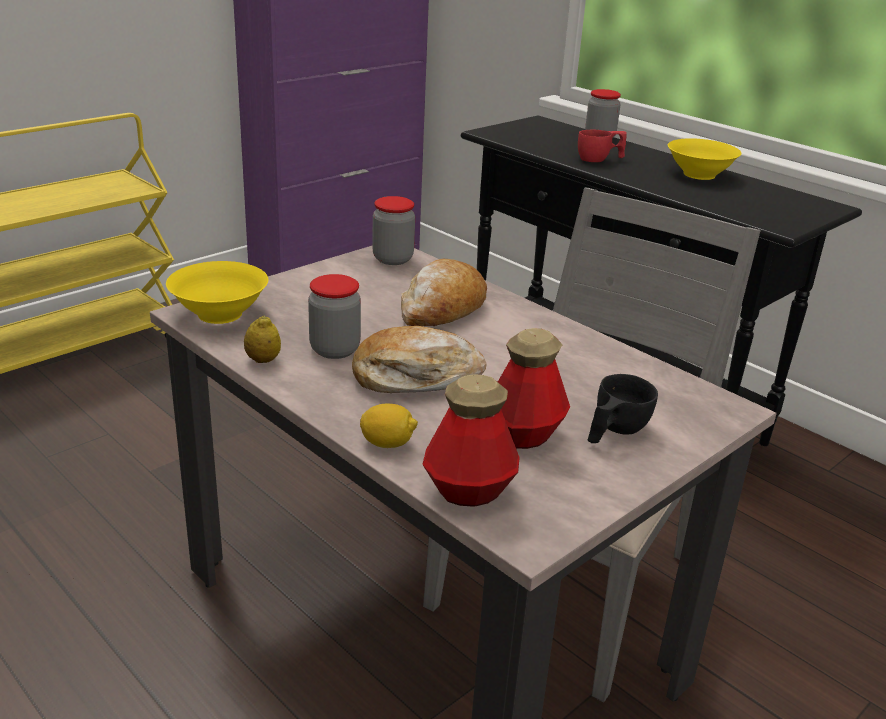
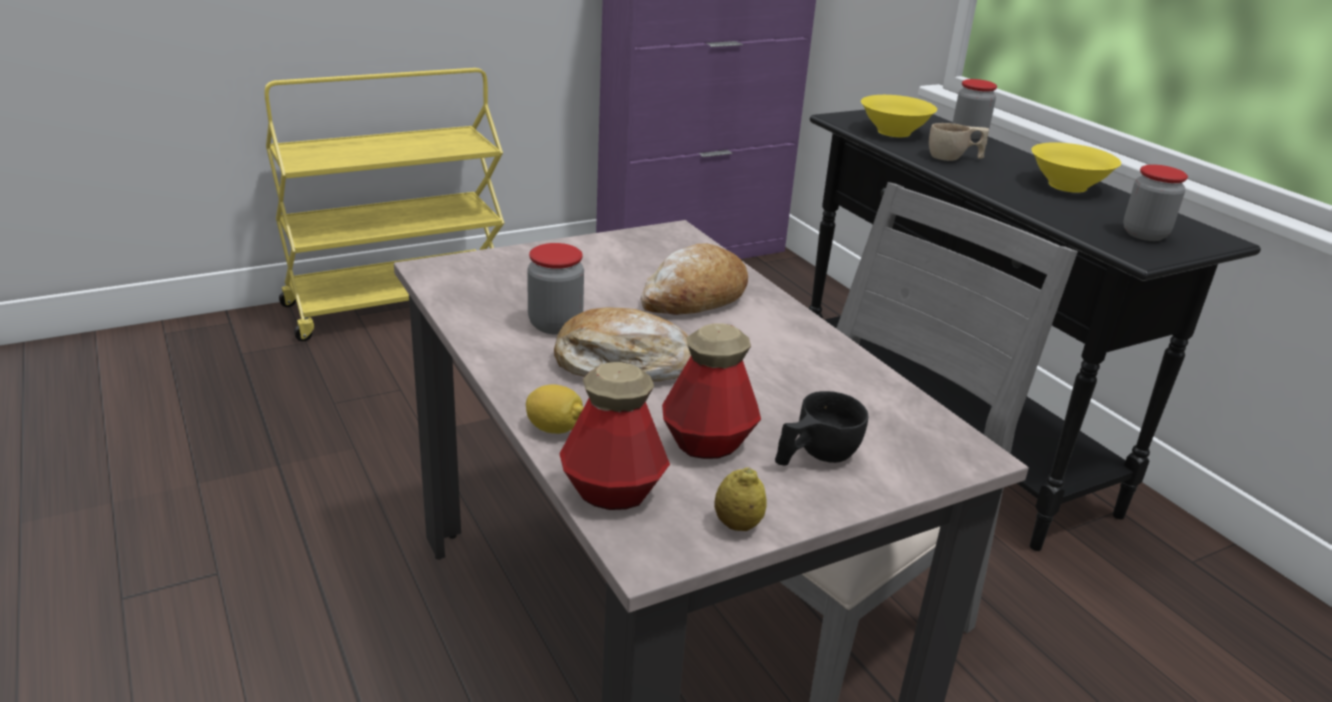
camera: 15 degrees right, 0 degrees up
yellow bowl [166,261,268,324] -> yellow bowl moved to [861,95,937,137]
lemon [244,315,281,363] -> lemon moved to [714,467,767,531]
jar [372,196,415,265] -> jar moved to [1123,164,1188,241]
red cup [578,130,627,162] -> beige cup [929,123,989,161]

